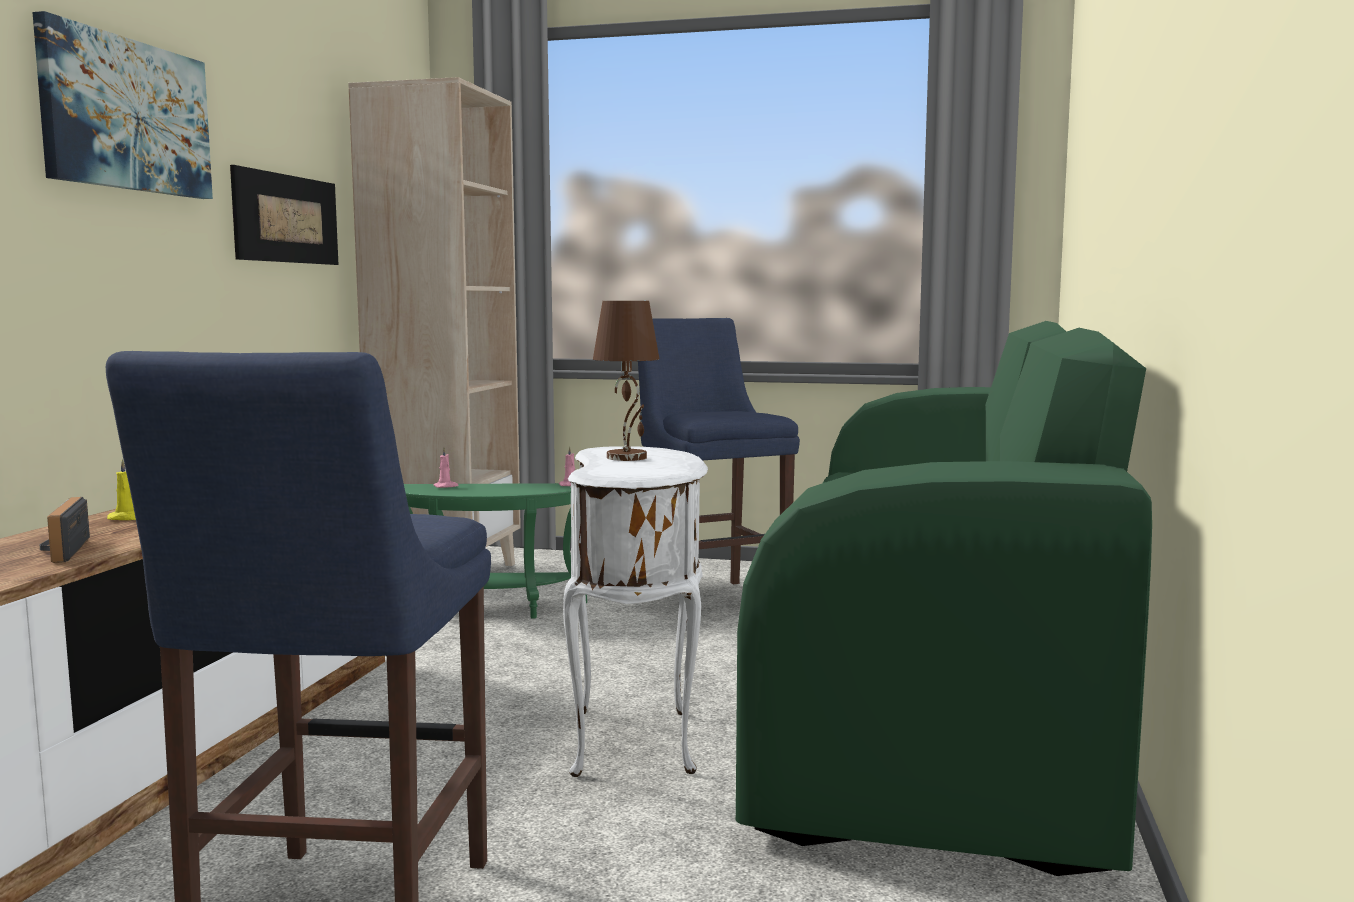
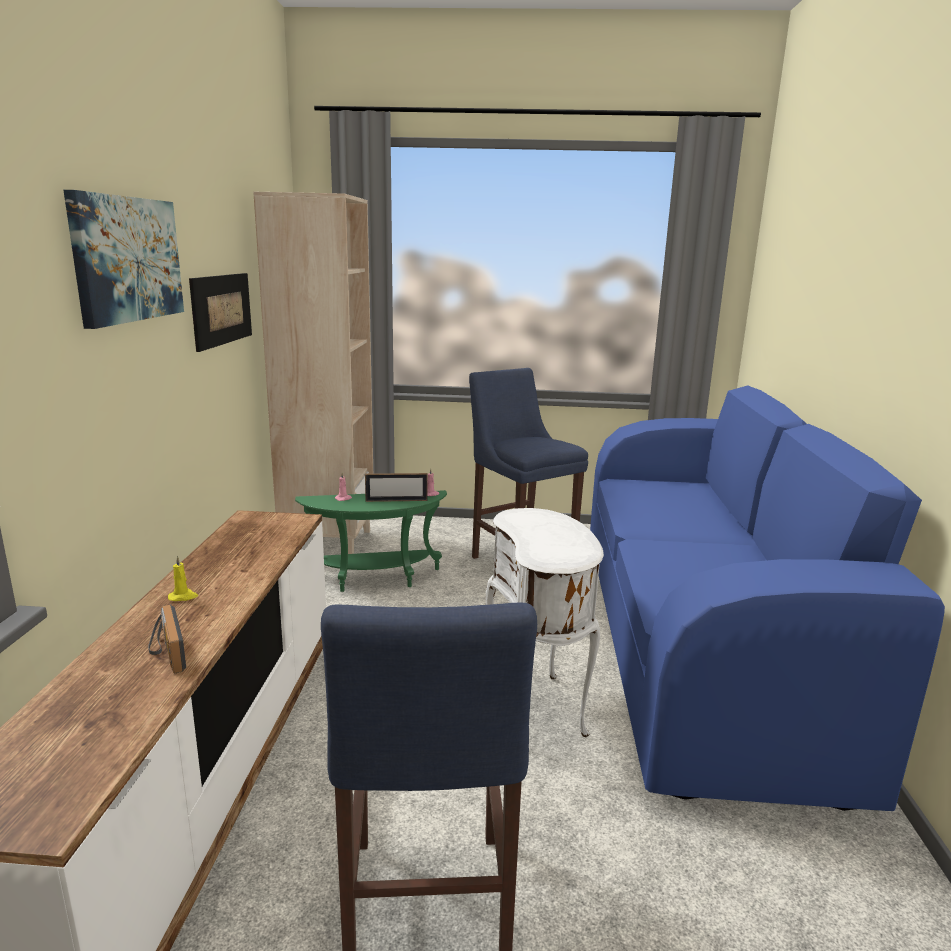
camera: 10 degrees left, 10 degrees up
brown table lamp [593,301,659,461] -> none
green sofa [735,321,1152,876] -> blue sofa [590,385,945,811]
none -> picture frame [365,473,428,502]

